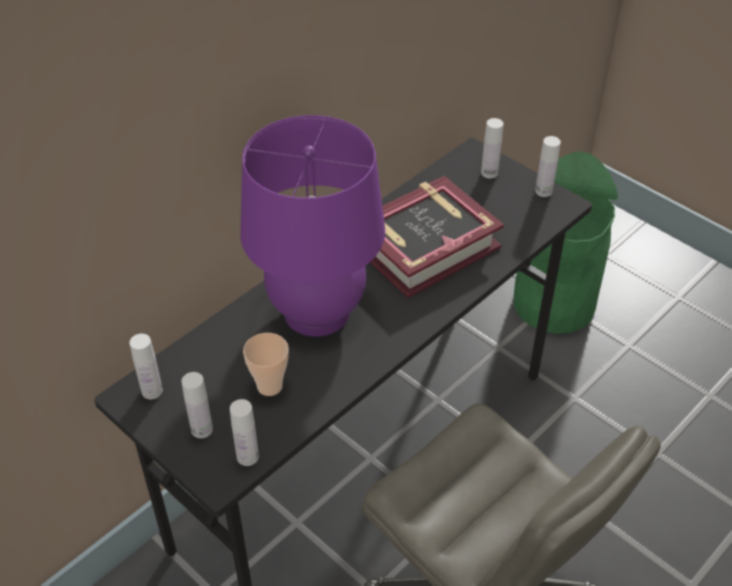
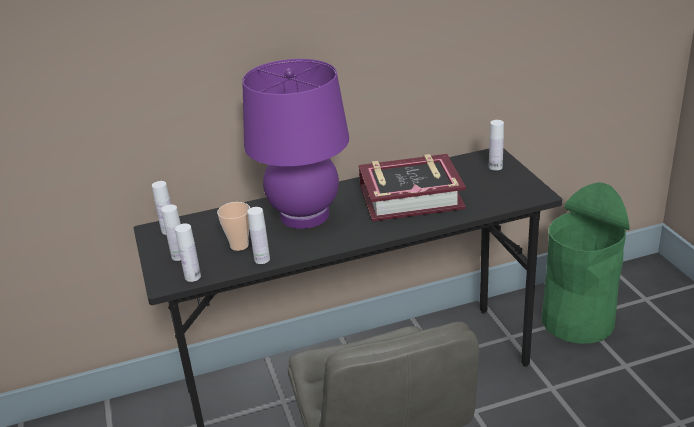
camera: 30 degrees right, 15 degrees down
white bottle [535,136,561,197] -> white bottle moved to [247,207,270,264]

